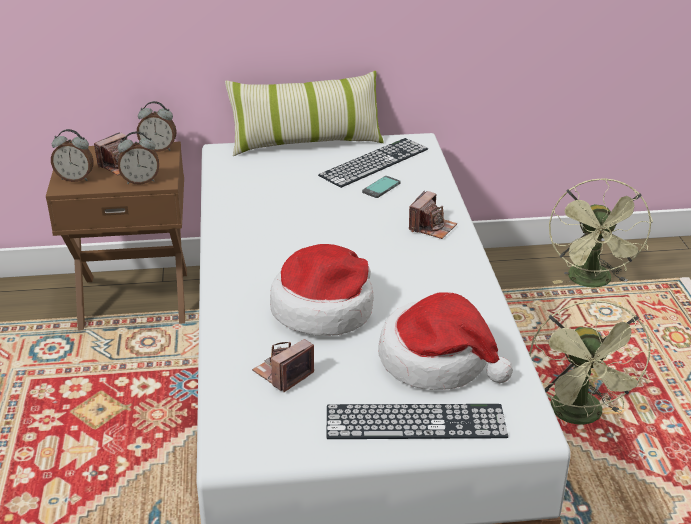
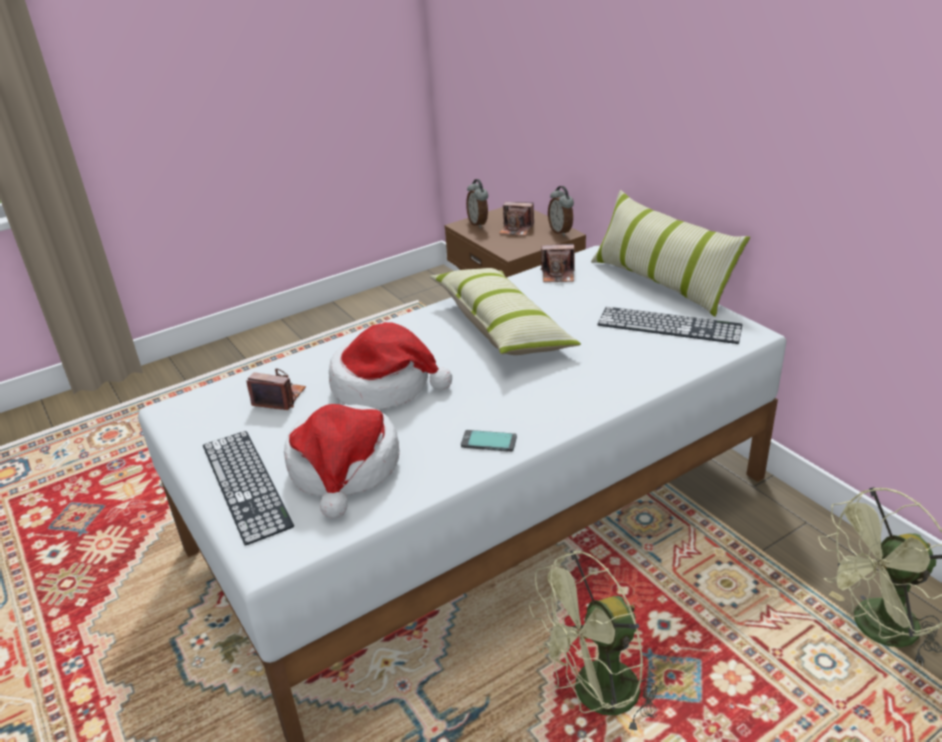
camera: 65 degrees right, 0 degrees up
alarm clock [118,132,159,185] -> none
phone [362,176,401,198] -> phone moved to [461,430,517,452]
camera [409,190,457,239] -> camera moved to [540,244,575,282]
none -> pillow [429,268,581,355]

